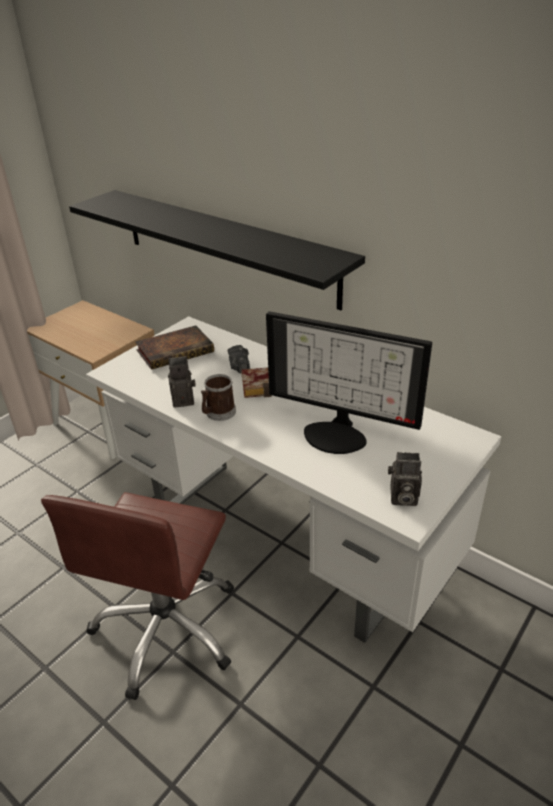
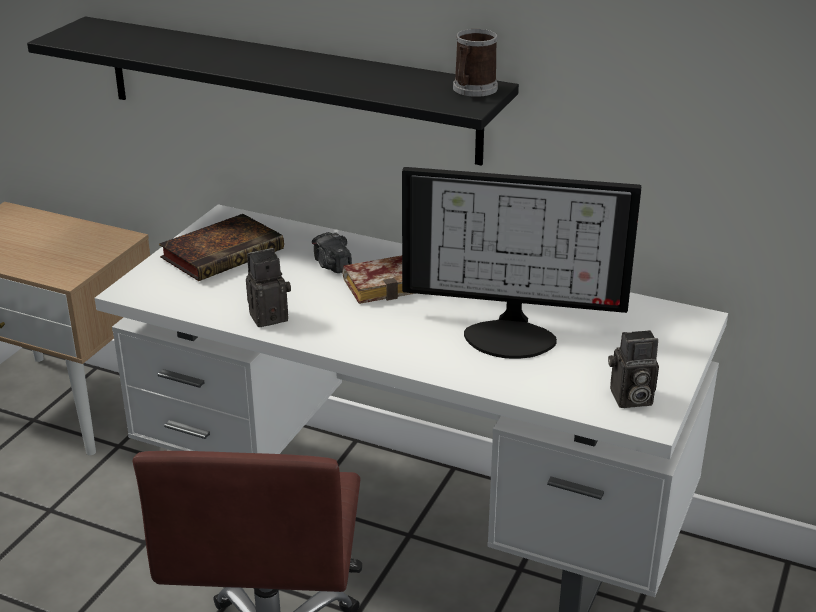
camera: 15 degrees left, 5 degrees down
mug [201,374,236,421] -> mug moved to [453,29,498,97]

